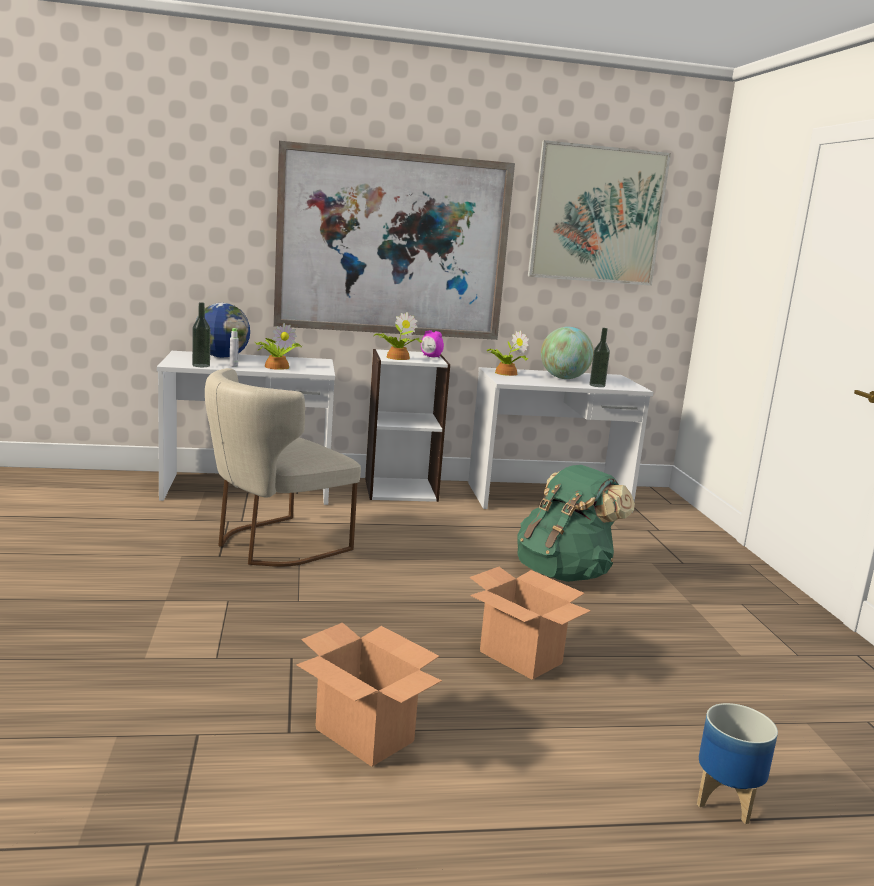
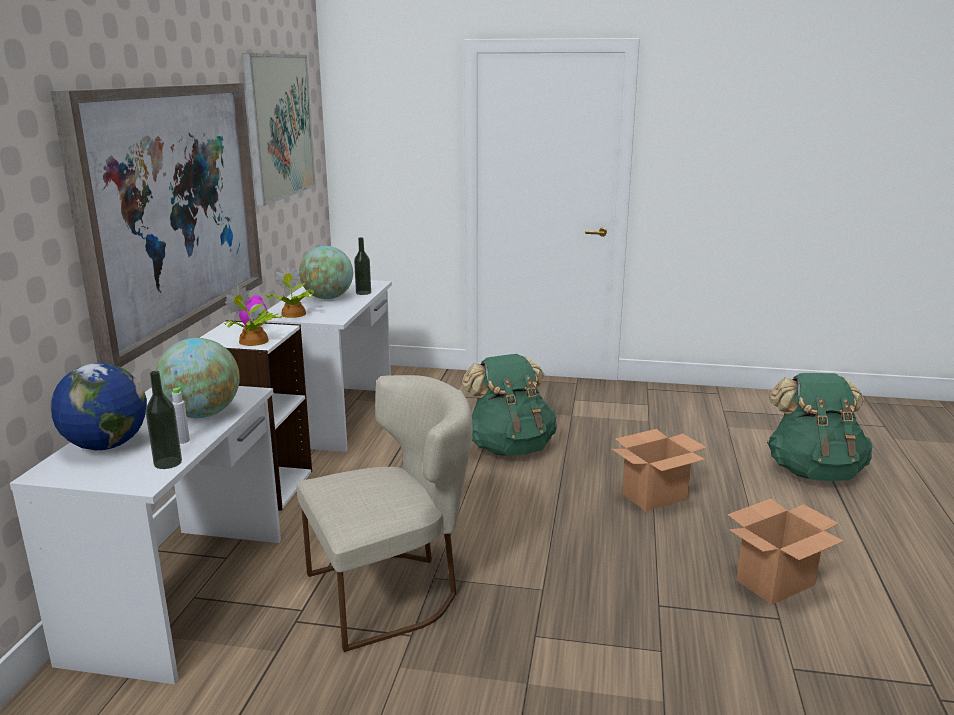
camera: 70 degrees left, 5 degrees up
beige chair [205,368,361,567] -> beige chair turned 90 degrees counterclockwise [297,375,473,652]
potted plant [255,323,302,370] -> globe [155,338,240,418]
planter [697,703,778,824] -> green backpack [767,373,873,481]

